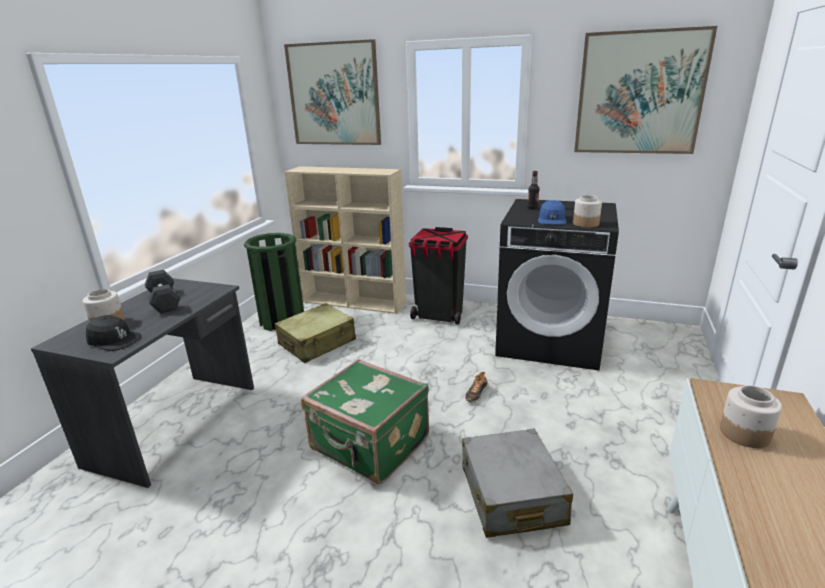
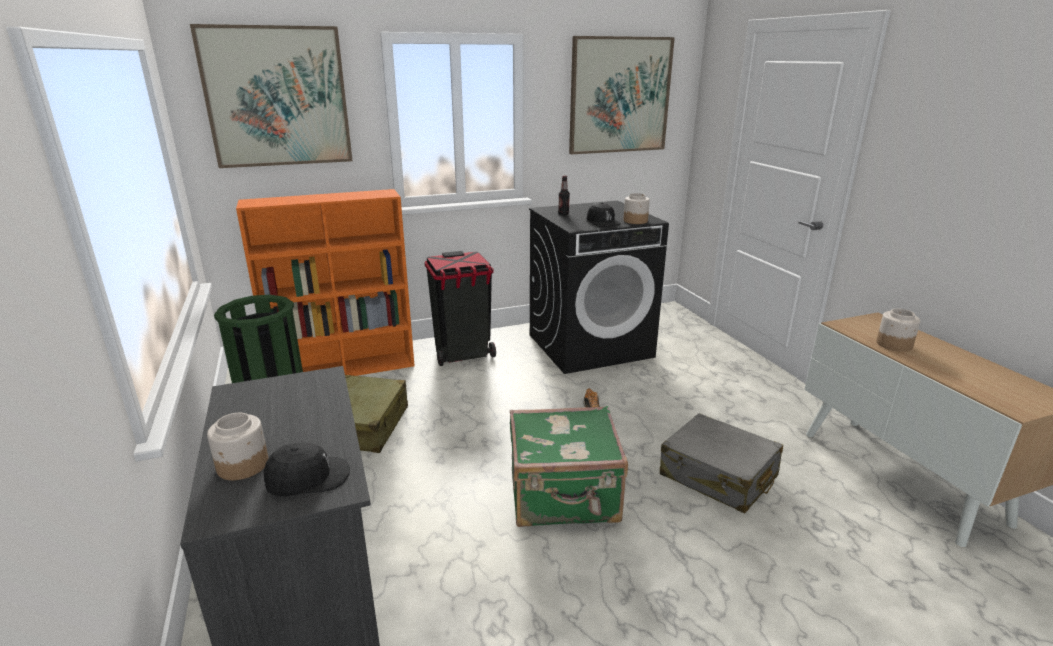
camera: 40 degrees left, 0 degrees up
black dumbbell [145,270,181,314] -> none
beige bookcase [284,166,406,314] -> orange bookcase [236,189,415,376]
blue cap [538,200,566,225] -> black cap [586,202,621,227]

